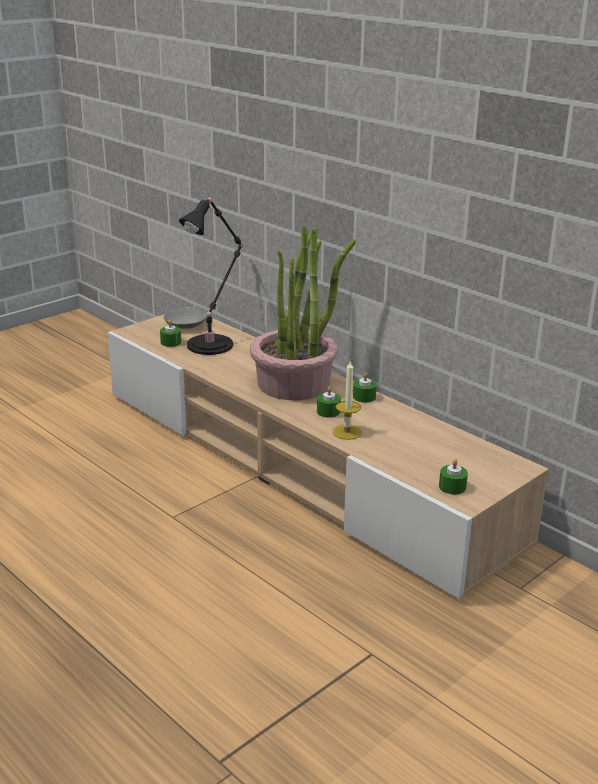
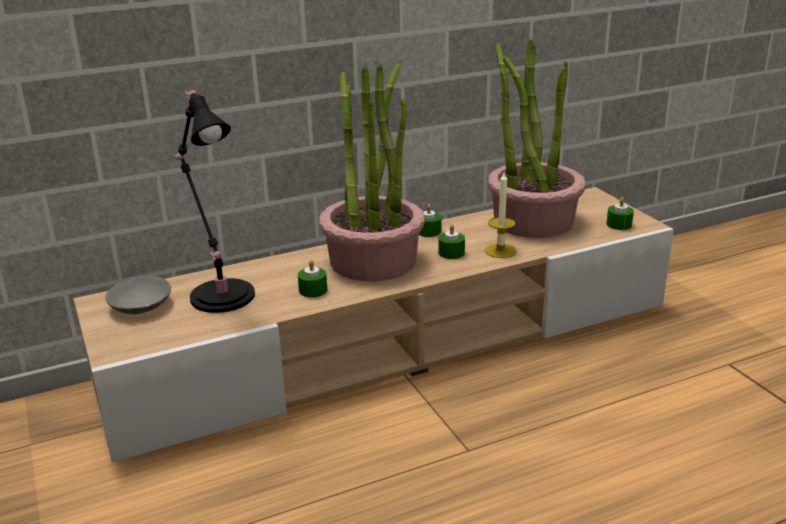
camera: 70 degrees left, 0 degrees up
green candle [160,320,181,347] -> green candle moved to [298,260,327,297]
none -> potted plant [488,39,586,238]

